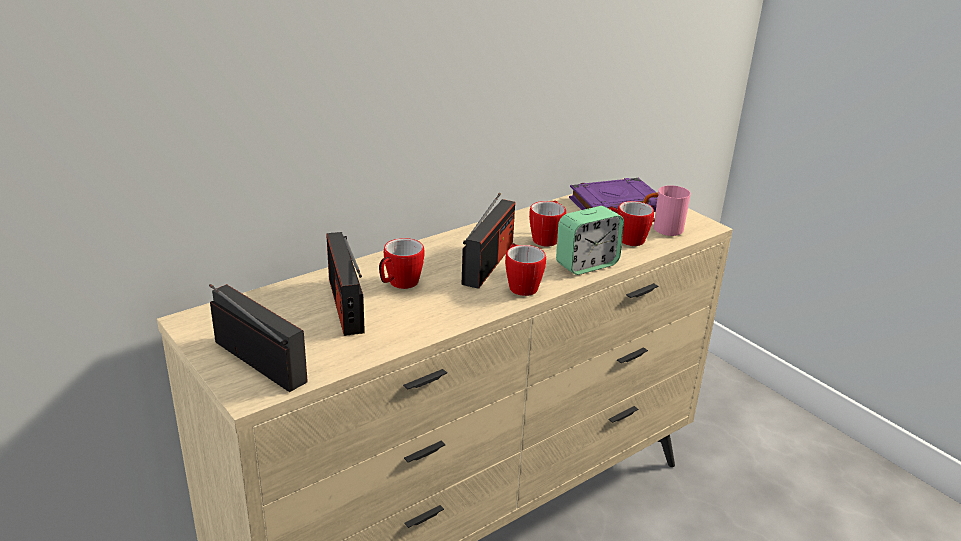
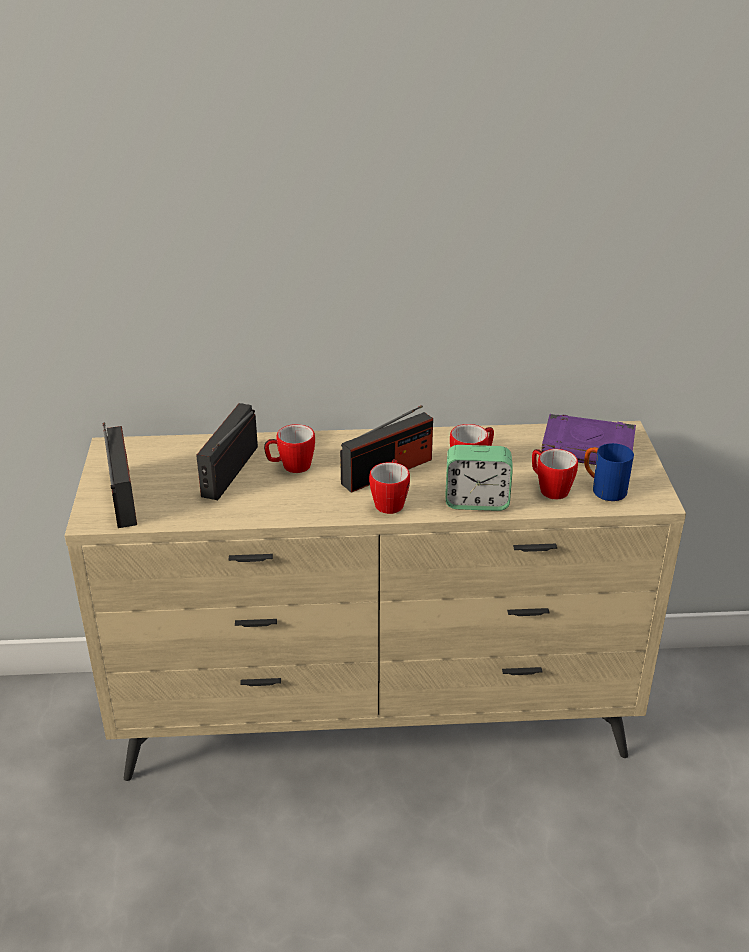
camera: 35 degrees right, 5 degrees up
pink mug [643,185,691,236] -> blue mug [584,443,634,501]

